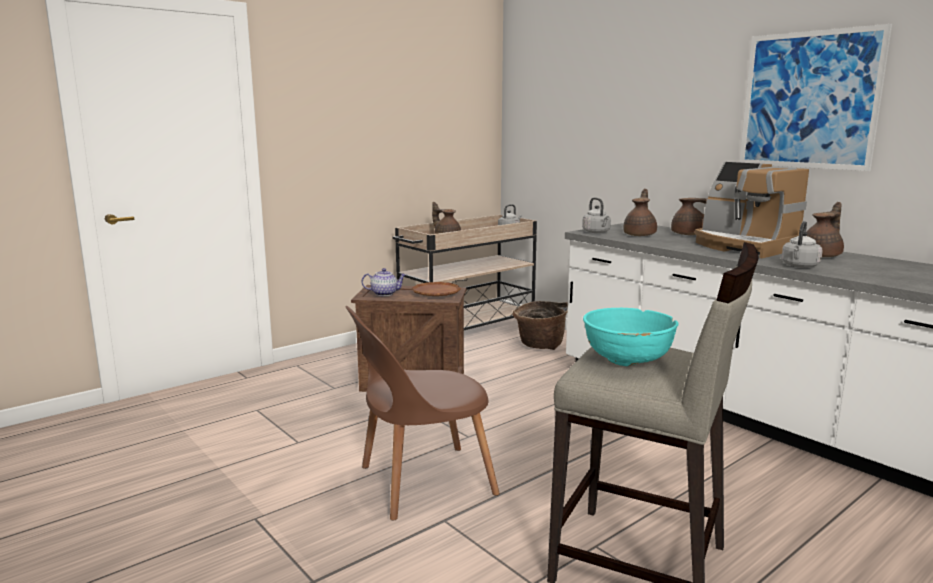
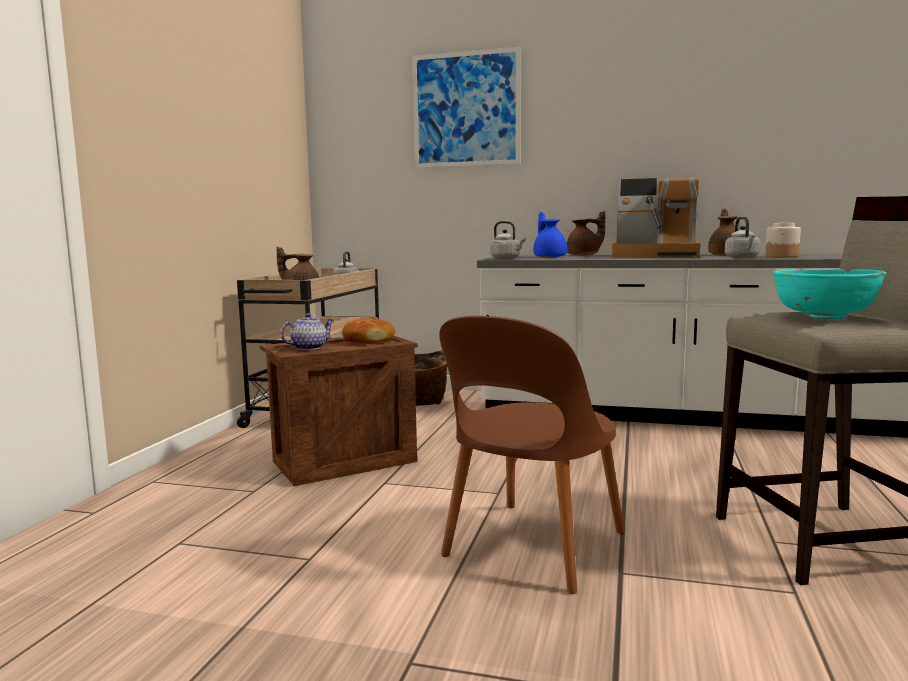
camera: 35 degrees left, 5 degrees down
brown plate [412,282,461,296] -> bread [342,318,395,343]
brown teapot [623,188,657,236] -> blue teapot [533,212,567,258]
picture [740,24,892,171] -> picture moved to [412,47,521,168]
none -> jar [765,223,801,257]

